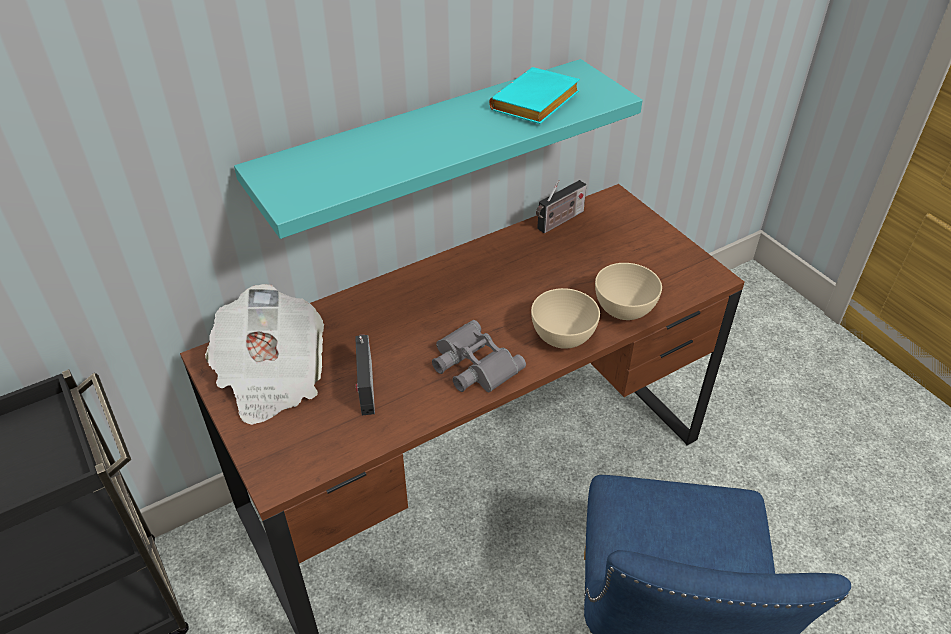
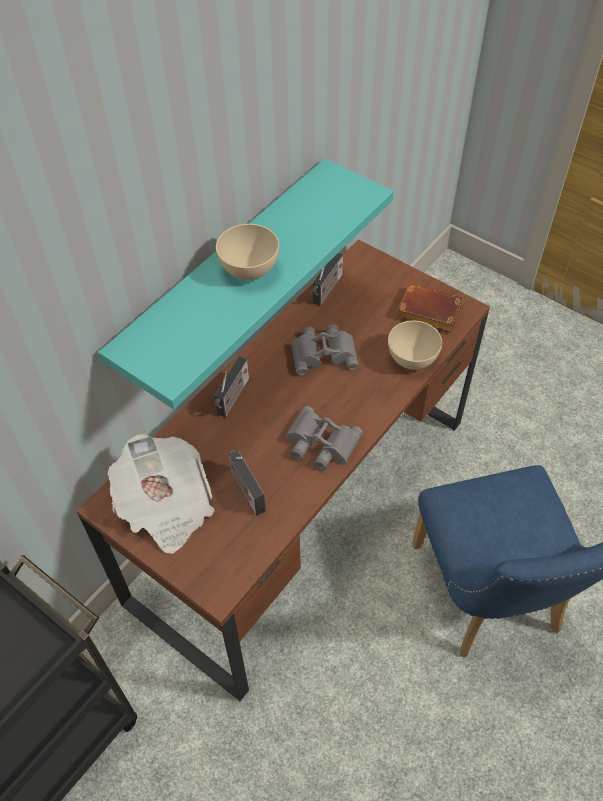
camera: 20 degrees left, 10 degrees up
turquoise book [489,67,580,124] -> none
beige bowl [531,288,600,349] -> beige bowl moved to [216,224,279,280]
none -> radio [214,357,249,418]
none -> grey binoculars [291,324,359,376]
none -> brown book [396,284,463,332]

